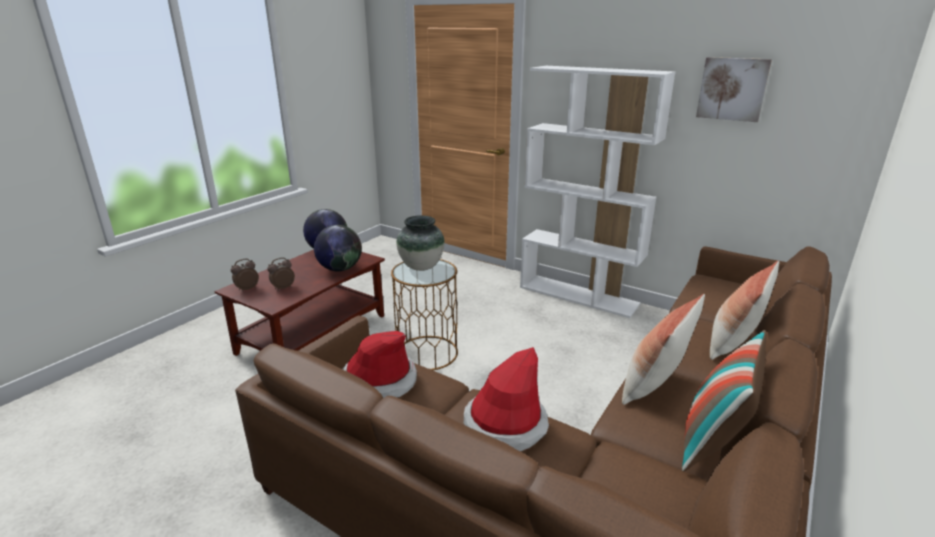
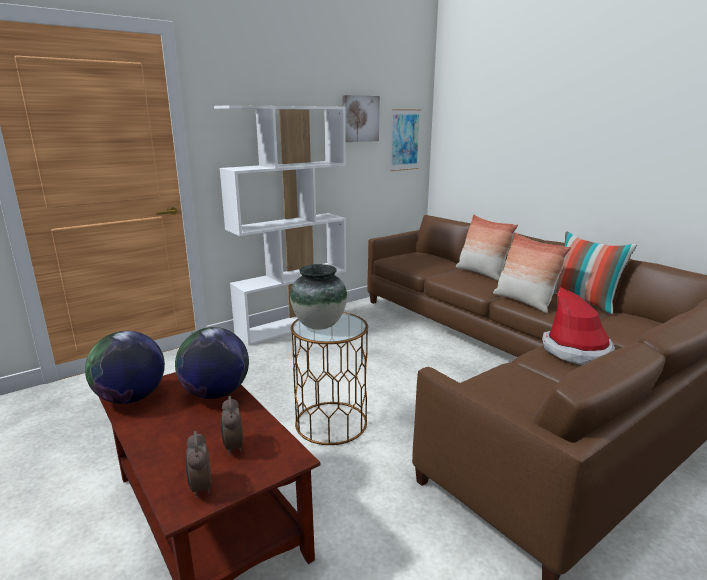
camera: 70 degrees left, 5 degrees down
hat [343,331,417,398] -> none
none -> picture [390,109,421,171]

